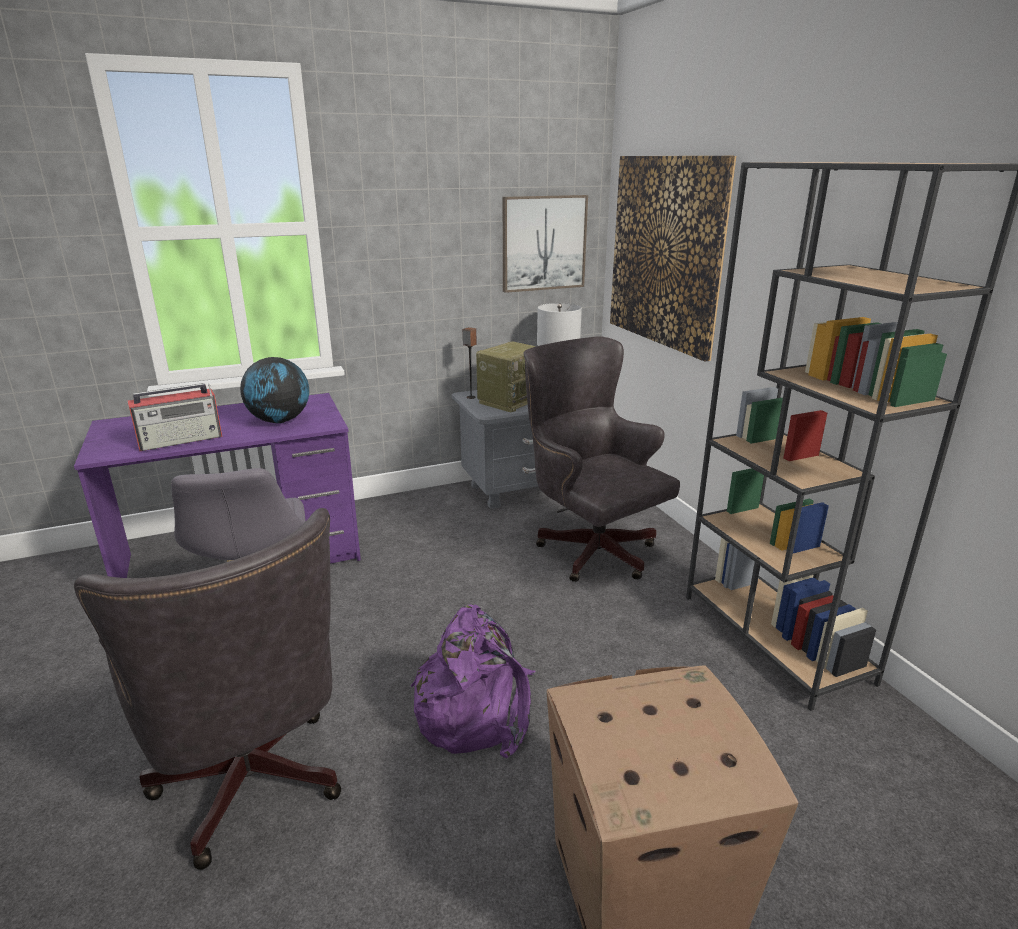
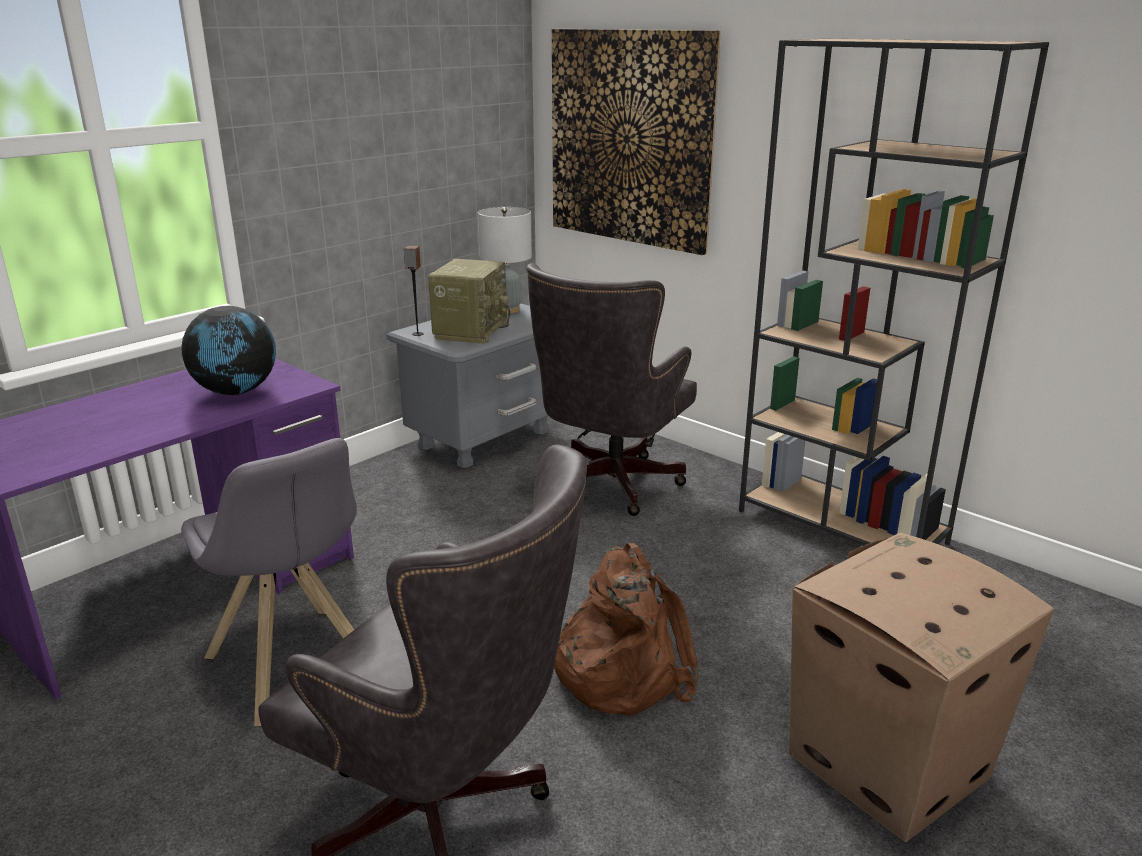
camera: 25 degrees left, 0 degrees up
radio [128,383,222,451] -> none
purple backpack [411,604,535,758] -> brown backpack [554,543,698,716]
picture [503,195,588,293] -> none
grey office chair [524,336,680,582] -> grey office chair turned 90 degrees counterclockwise [526,263,697,516]

